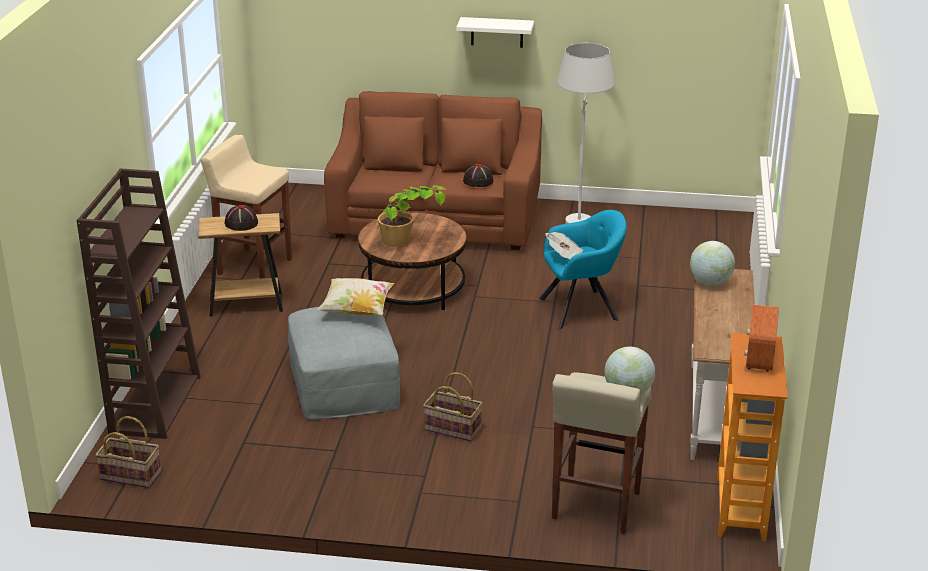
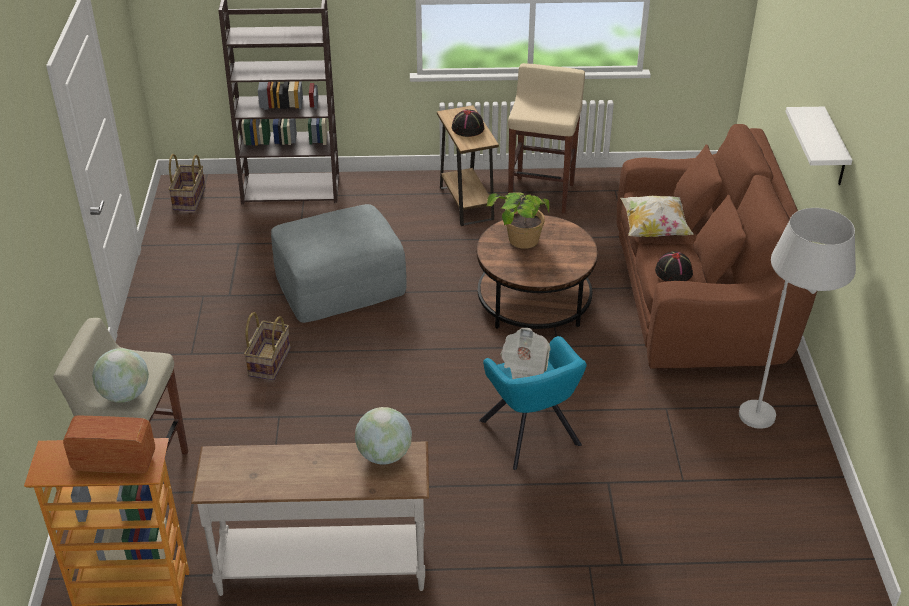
camera: 80 degrees right, 10 degrees up
pillow [317,278,395,315] -> pillow moved to [620,196,694,237]

